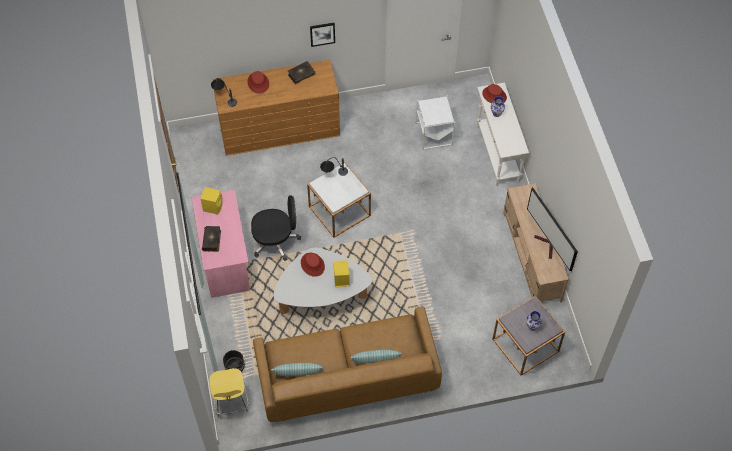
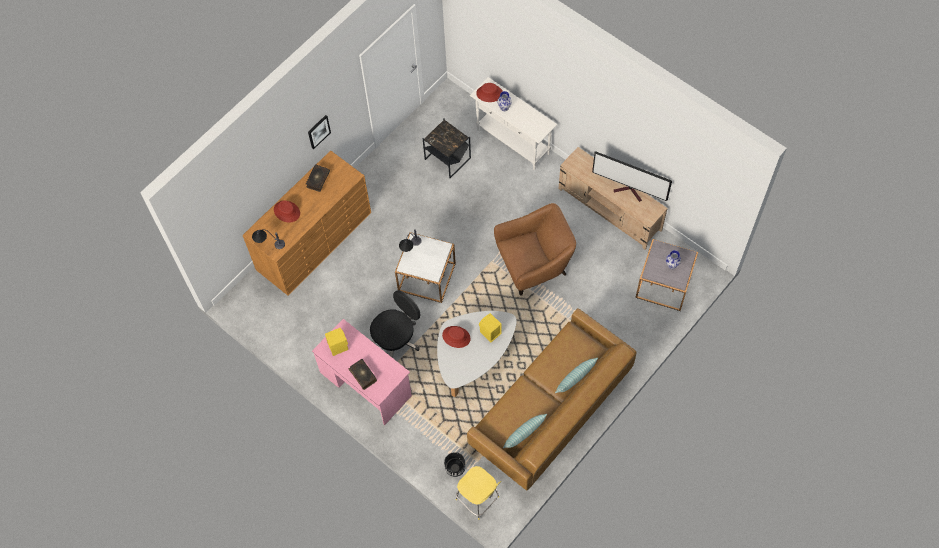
camera: 35 degrees left, 5 degrees up
white side table [416,95,455,150] -> black side table [423,118,471,178]
none -> brown armchair [494,203,576,296]

